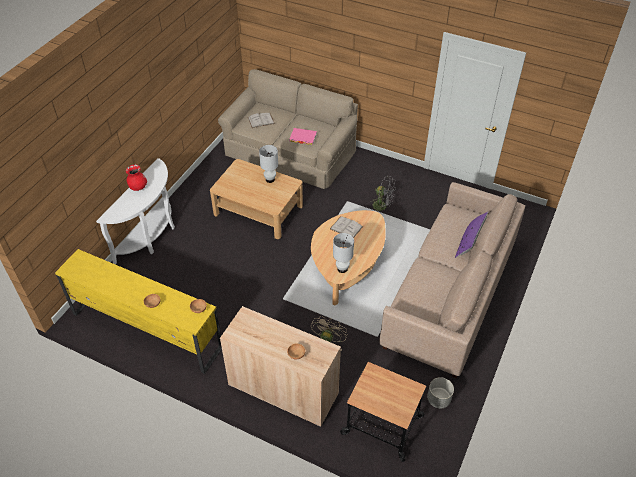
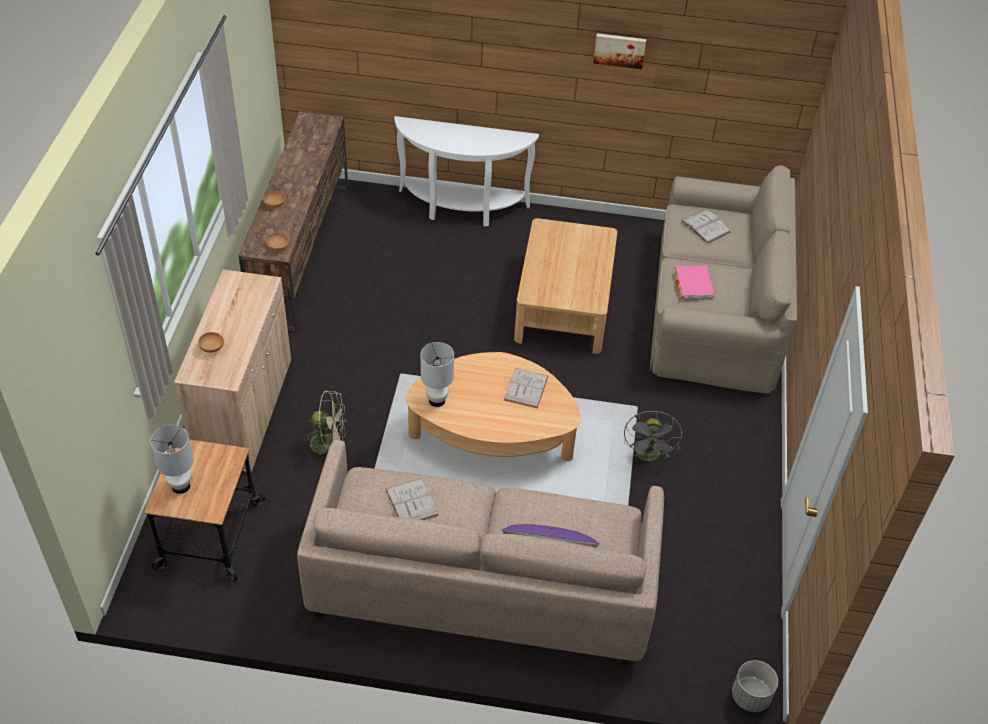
camera: 70 degrees right, 0 degrees up
yellow tv stand [55,249,222,374] -> brown tv stand [238,111,348,332]
red vase [126,164,147,191] -> none
white table lamp [259,145,278,183] -> white table lamp moved to [150,425,194,494]
grey planter [427,377,454,408] -> grey planter moved to [732,660,778,712]
none -> white book [386,478,439,520]
none -> picture [593,33,646,69]

